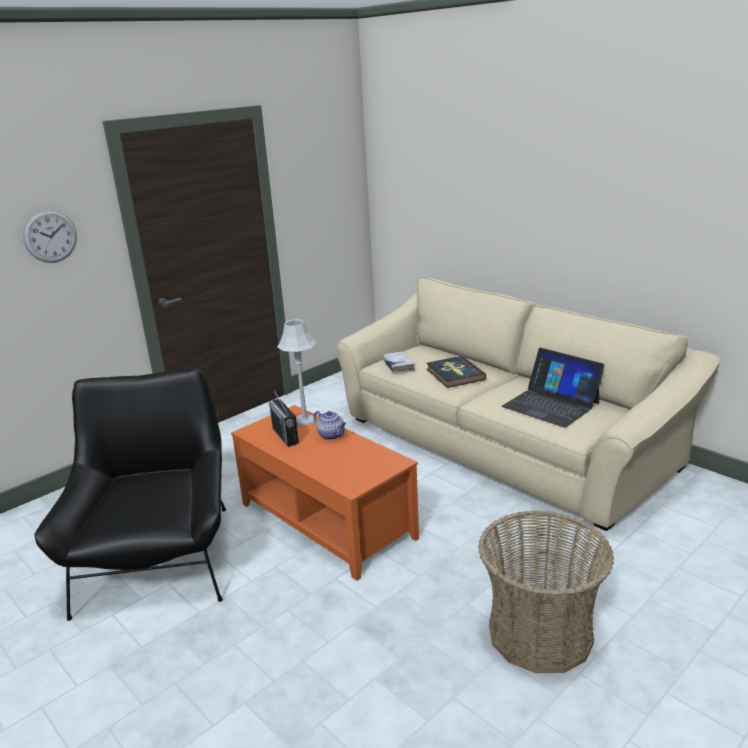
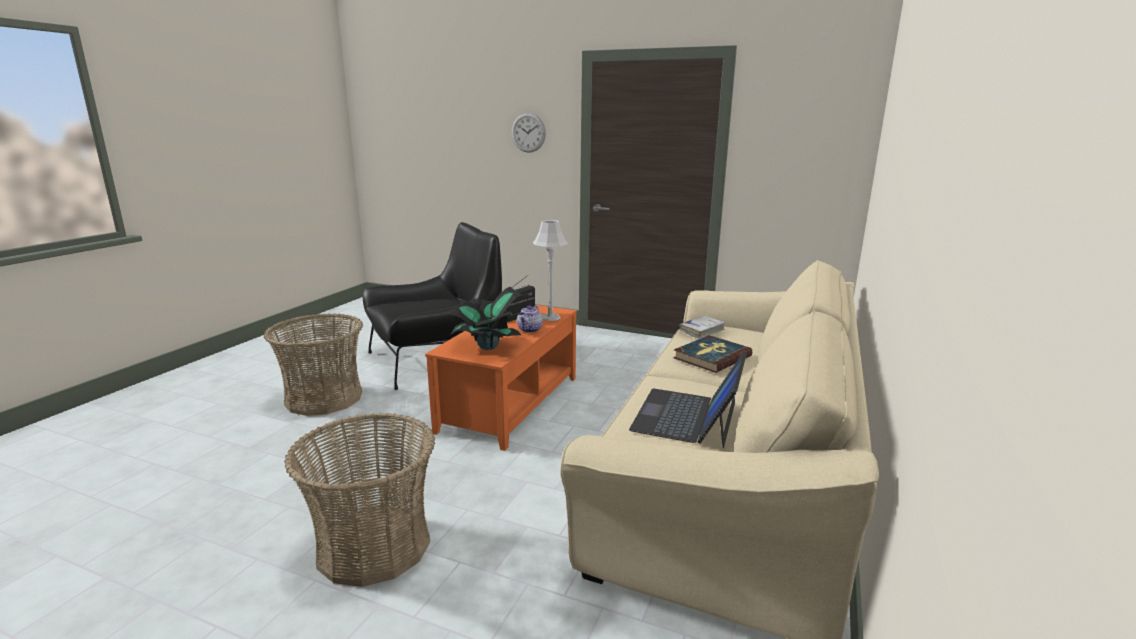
camera: 65 degrees right, 5 degrees down
none -> basket [264,313,363,416]
none -> potted plant [450,287,525,350]

